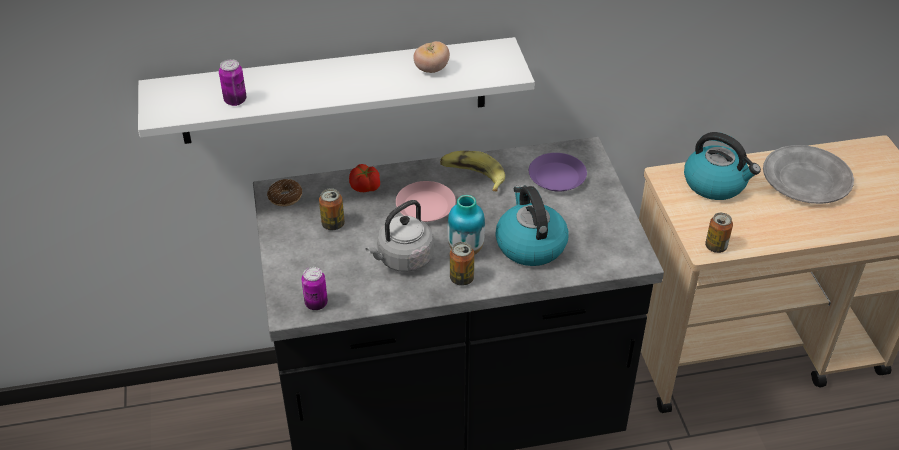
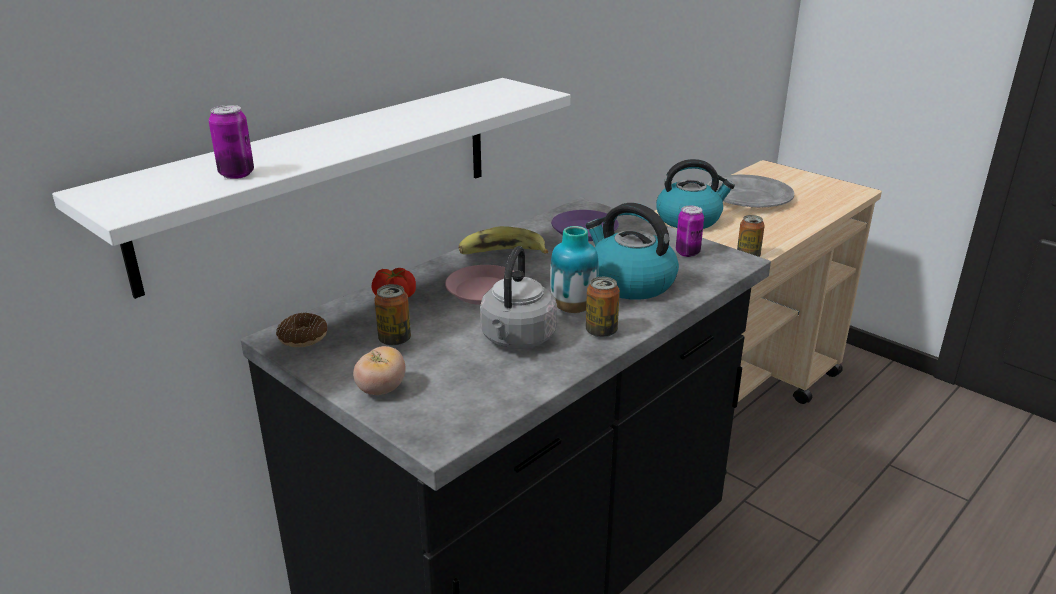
camera: 35 degrees left, 15 degrees down
can [302,267,328,310] -> can moved to [676,206,704,257]
tomato [413,41,450,73] -> tomato moved to [353,346,405,395]

